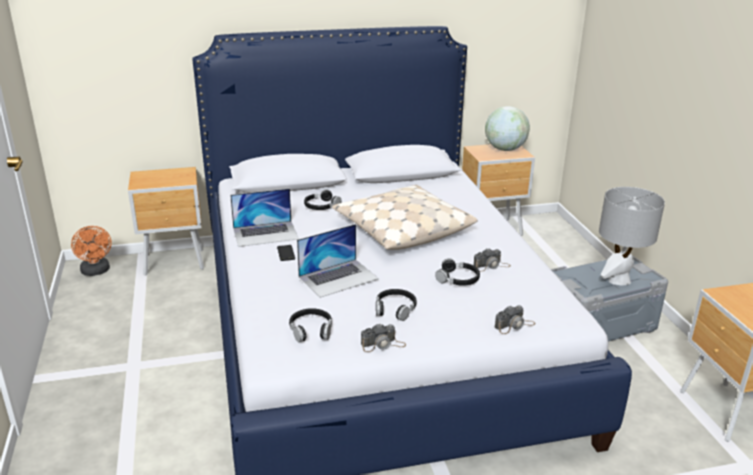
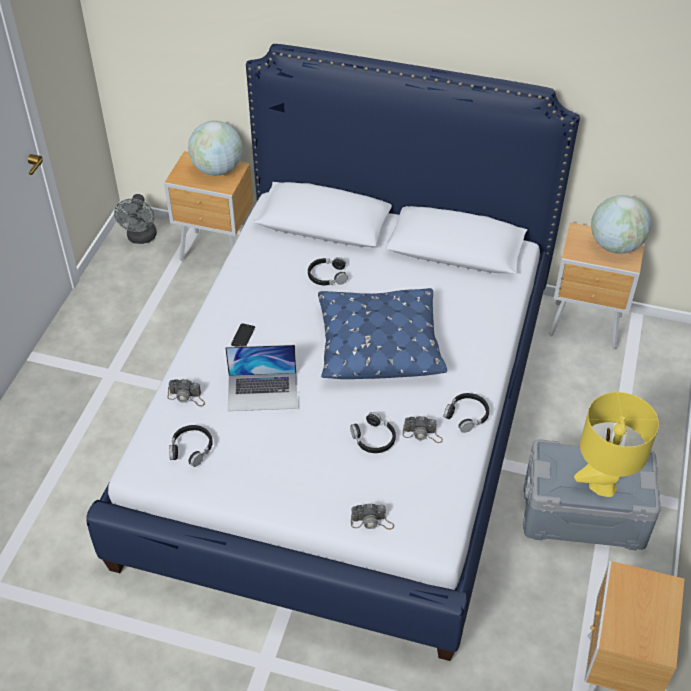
camera: 30 degrees right, 20 degrees up
orange fan [71,226,112,276] -> grey fan [114,194,157,244]
laptop [230,188,299,247] -> none
beige pillow [332,185,478,250] -> blue pillow [318,288,447,379]
camera [361,324,406,352] -> camera moved to [167,379,205,406]
black headphones [376,289,417,321] -> black headphones moved to [443,393,489,433]
grey table lamp [599,187,665,286] -> yellow table lamp [574,392,659,497]
none -> globe [188,121,242,176]

